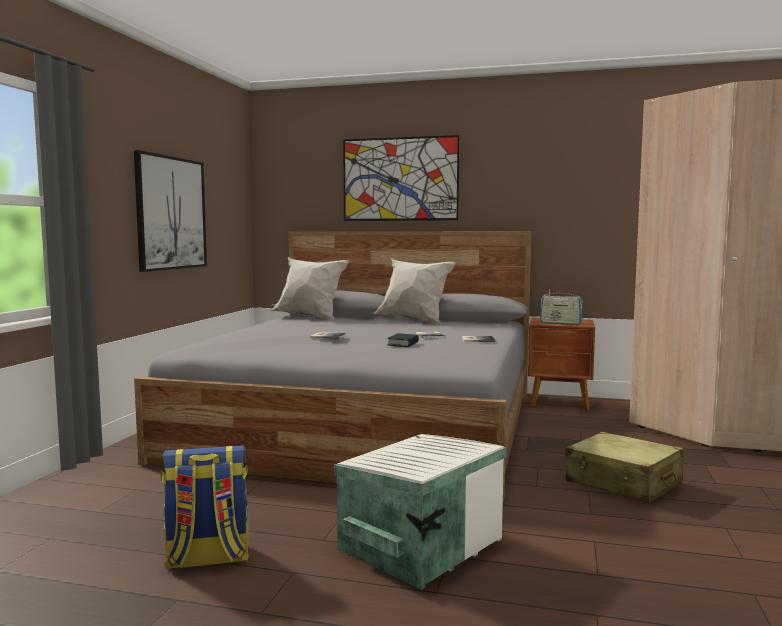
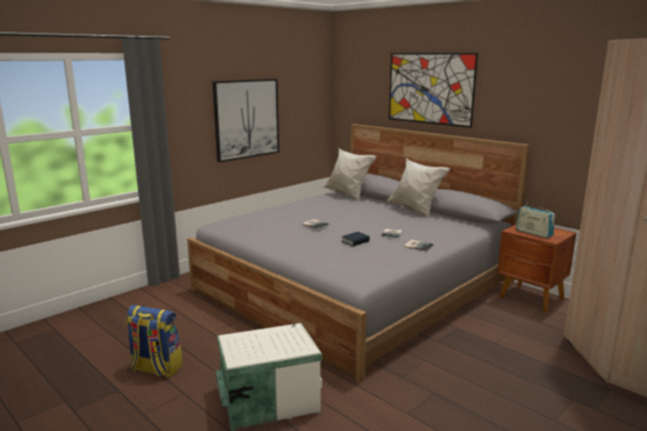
camera: 30 degrees right, 10 degrees up
beige suitcase [565,432,684,503] -> none

